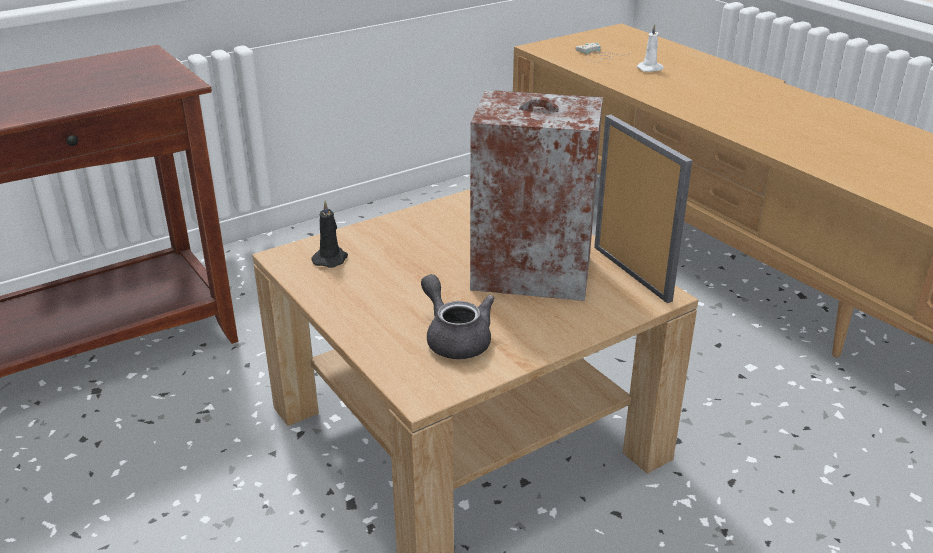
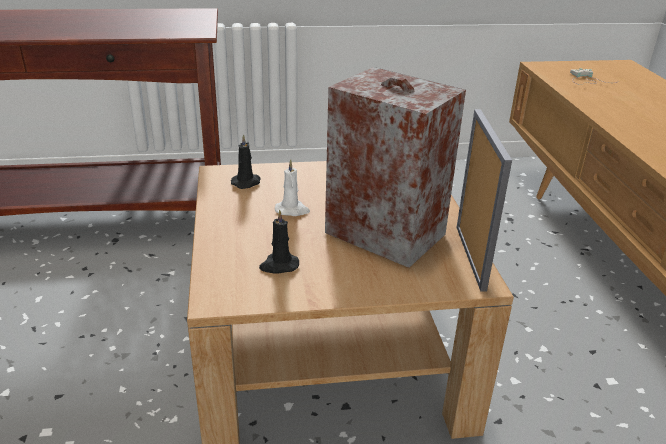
camera: 25 degrees right, 0 degrees up
grey teapot [421,274,495,359] -> black candle [259,209,299,274]
white candle [637,24,664,72] -> white candle moved to [275,159,310,216]

